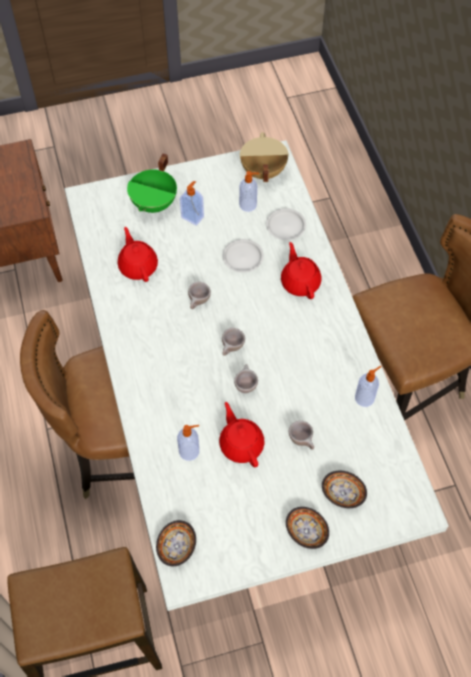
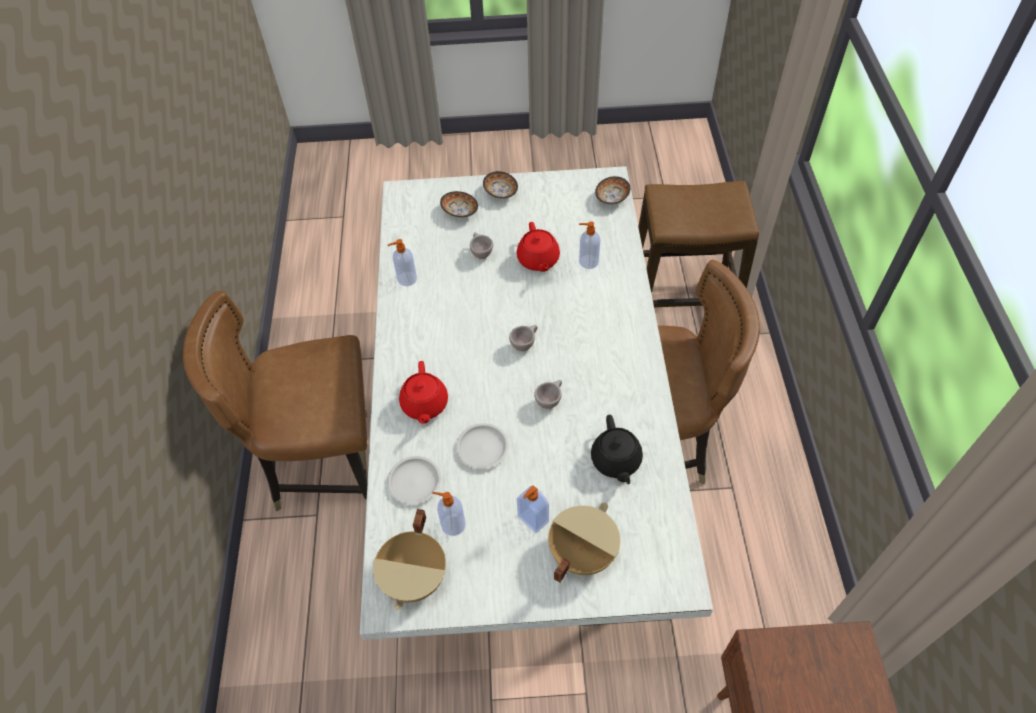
camera: 165 degrees left, 5 degrees down
red teapot [117,227,158,282] -> black teapot [591,415,643,484]
green cooking pot [127,154,177,213] -> beige cooking pot [548,503,620,583]
beige cup [234,364,258,393] -> none

